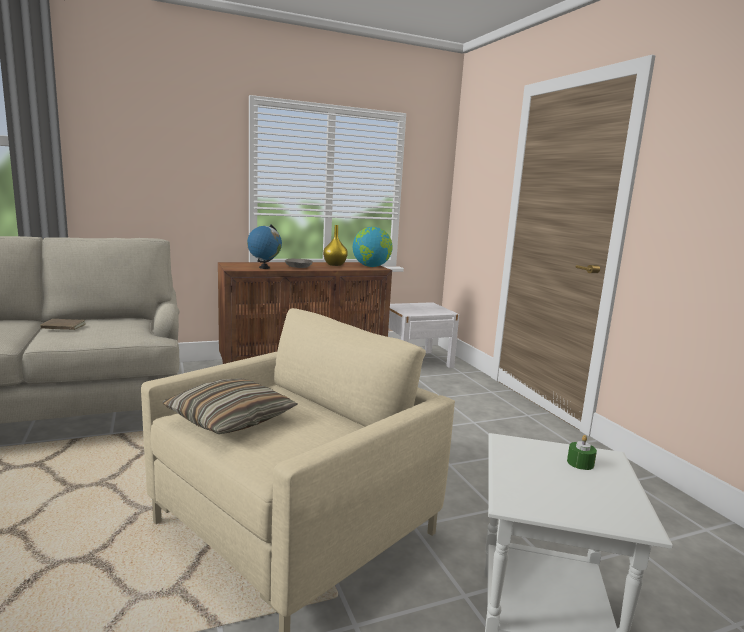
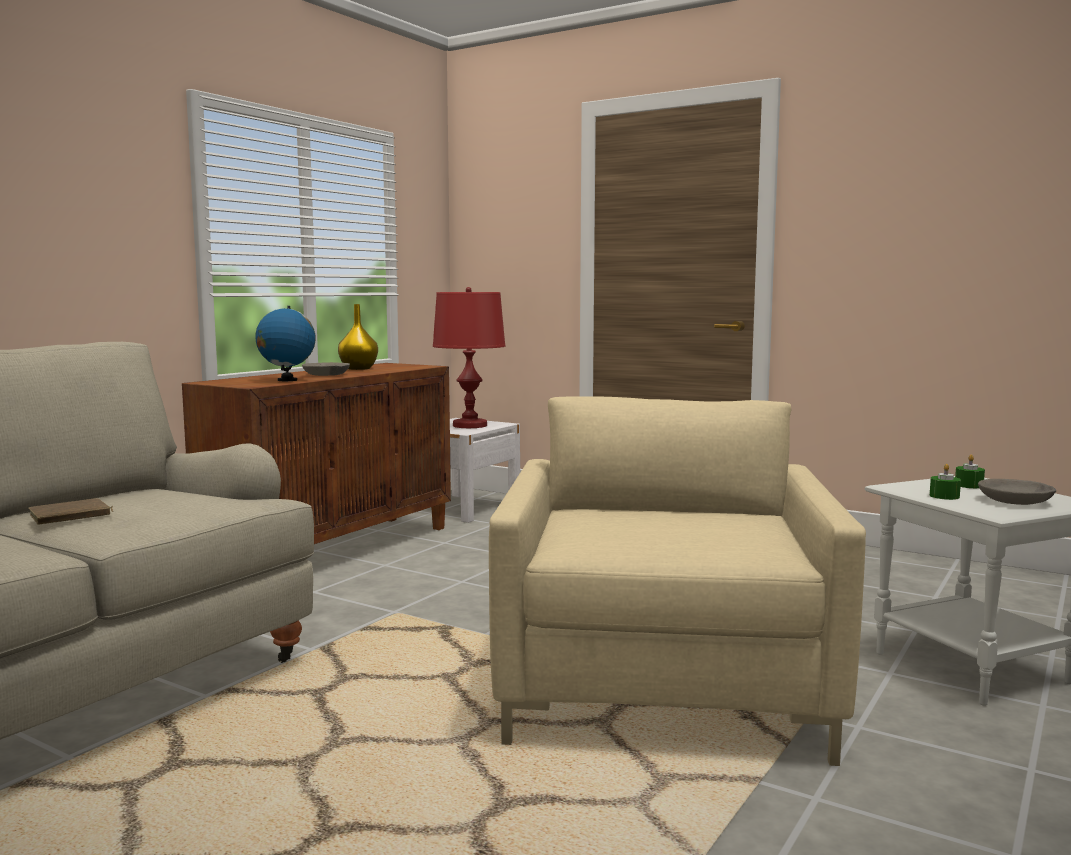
camera: 35 degrees left, 5 degrees down
pillow [163,378,298,434] -> none
globe [353,227,393,267] -> none
none -> red table lamp [433,287,505,428]
none -> green candle [930,464,961,500]
none -> grey bowl [978,479,1056,505]

